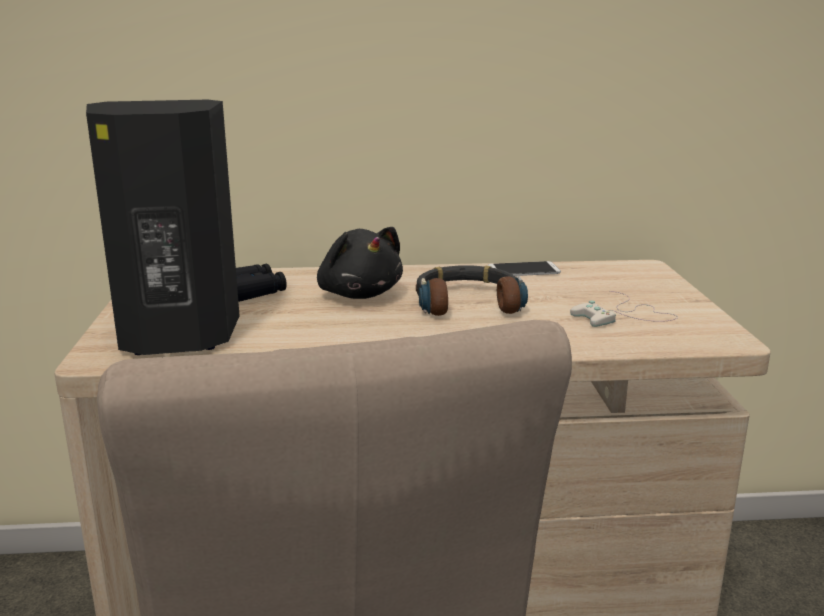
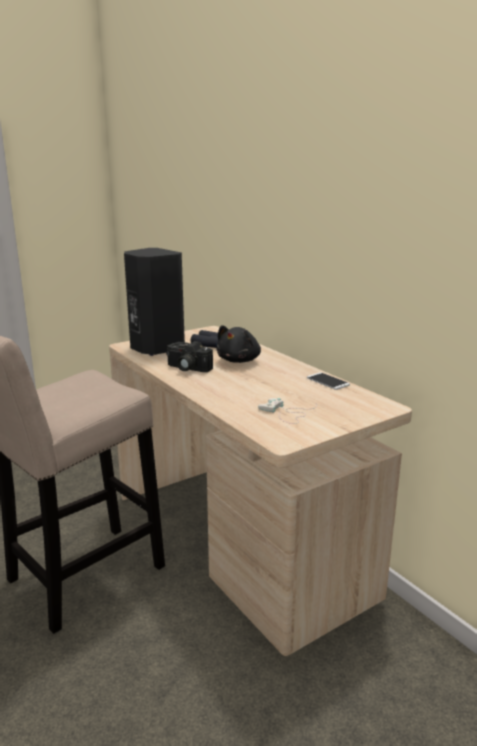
camera: 60 degrees right, 0 degrees up
headphones [416,265,528,316] -> none
none -> camera [166,341,213,372]

